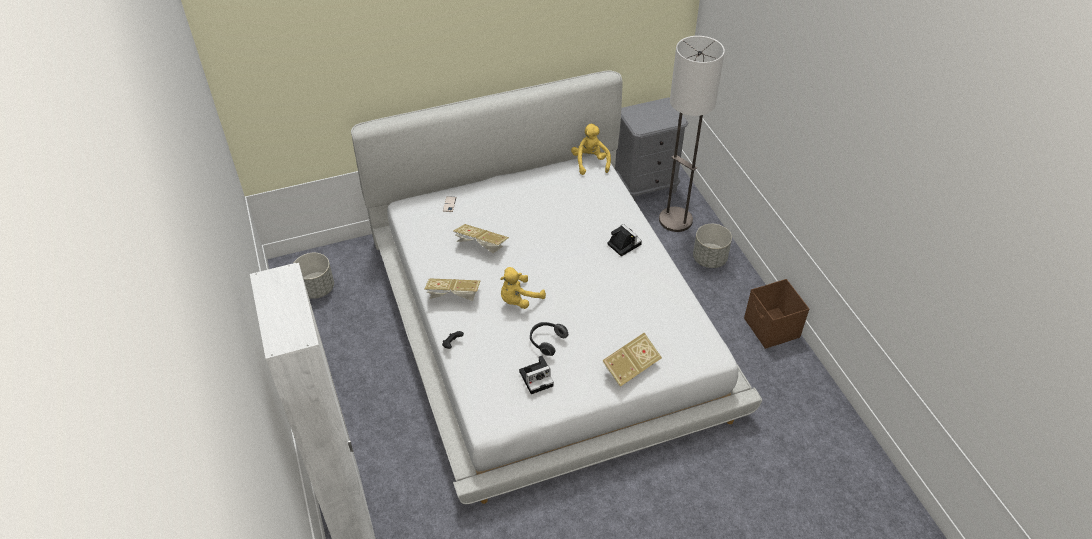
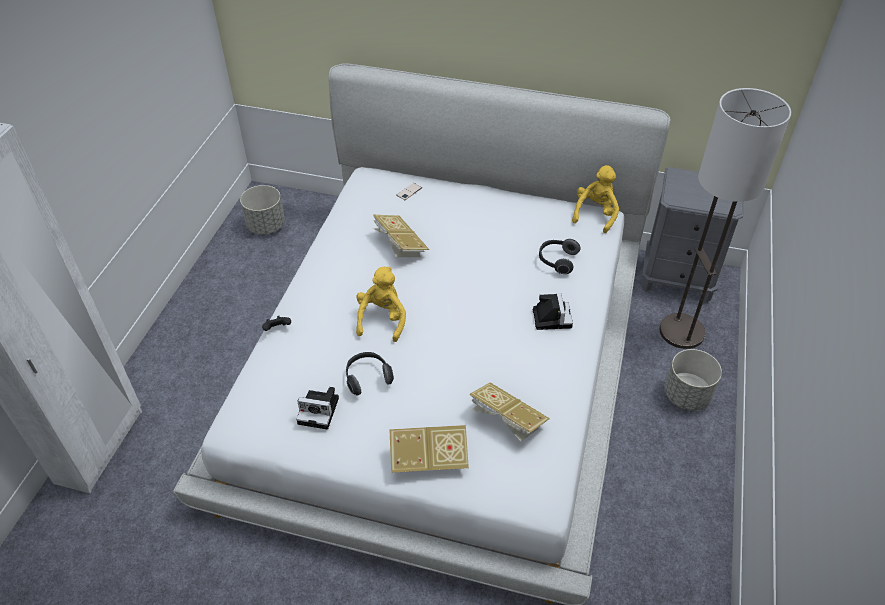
camera: 35 degrees right, 0 degrees up
book [424,278,480,301] -> book moved to [469,382,550,441]
yellow plush toy [500,267,546,309] -> yellow plush toy turned 105 degrees clockwise [356,267,406,342]
brown storage box [744,279,809,349] -> none
none -> headphones [539,239,580,274]

